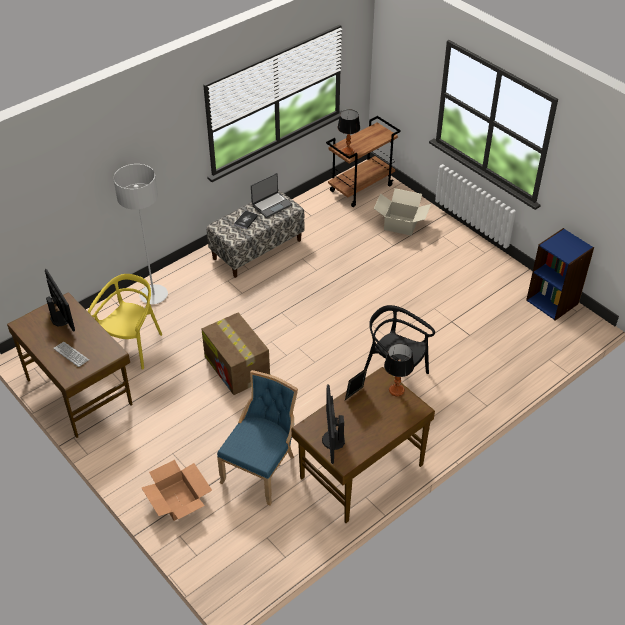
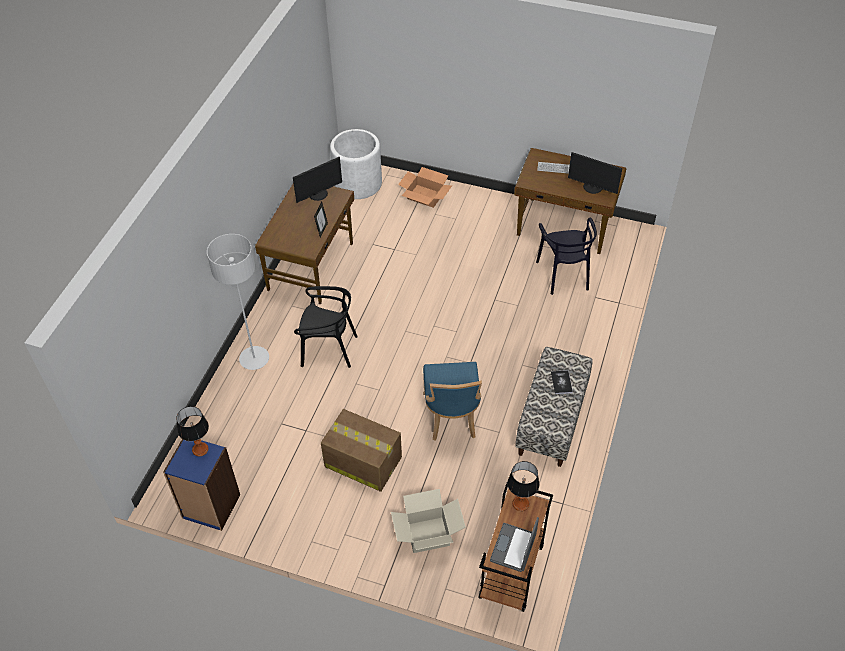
camera: 150 degrees right, 5 degrees up
yellow chair [88,274,162,370] -> black chair [536,218,597,295]
grey floor lamp [113,164,168,304] -> grey floor lamp moved to [207,234,269,370]
cardboard box [201,312,270,395] -> cardboard box moved to [321,409,402,492]
blue chair [217,370,298,505] -> blue chair moved to [423,362,482,441]
laptop [251,173,292,218] -> laptop moved to [490,517,539,572]
monitor [322,384,345,464] -> monitor turned 90 degrees clockwise [293,157,342,203]
table lamp [384,343,414,397] -> table lamp moved to [176,406,209,456]
none -> white planter [330,129,382,199]

